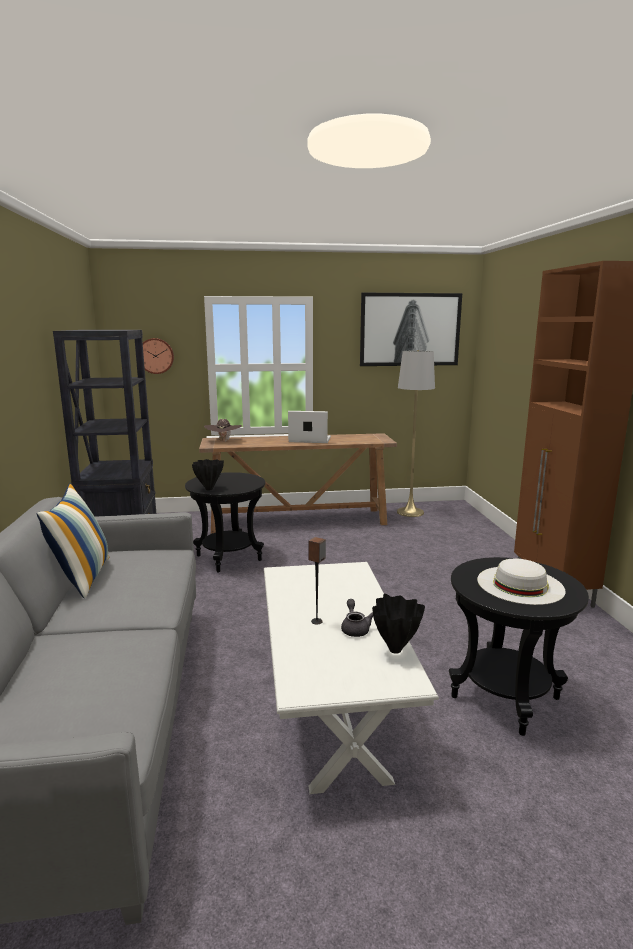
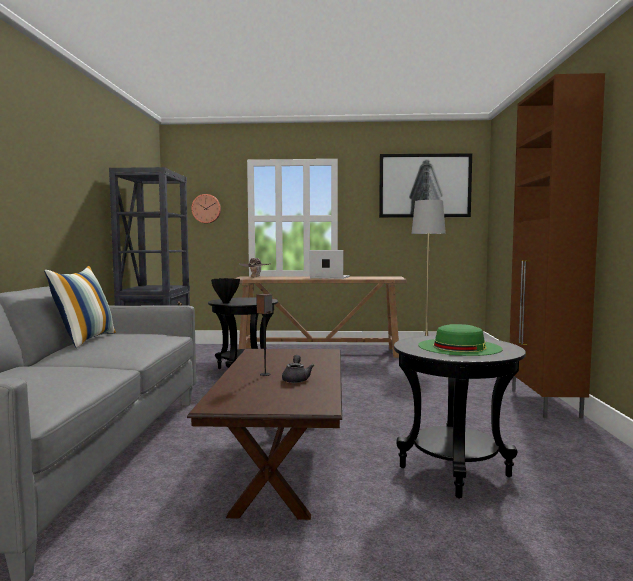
camera: 10 degrees right, 10 degrees down
white coffee table [264,562,439,794] -> brown coffee table [187,349,342,520]
black vase [372,594,425,654] -> none
white hat [477,559,565,605] -> green hat [418,324,503,356]

